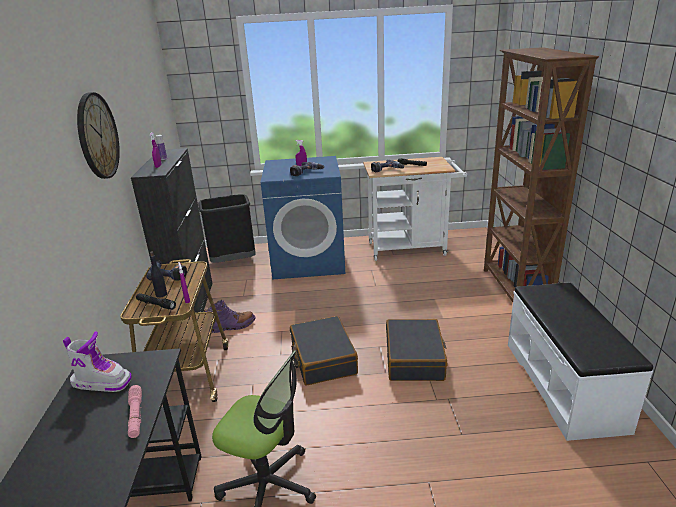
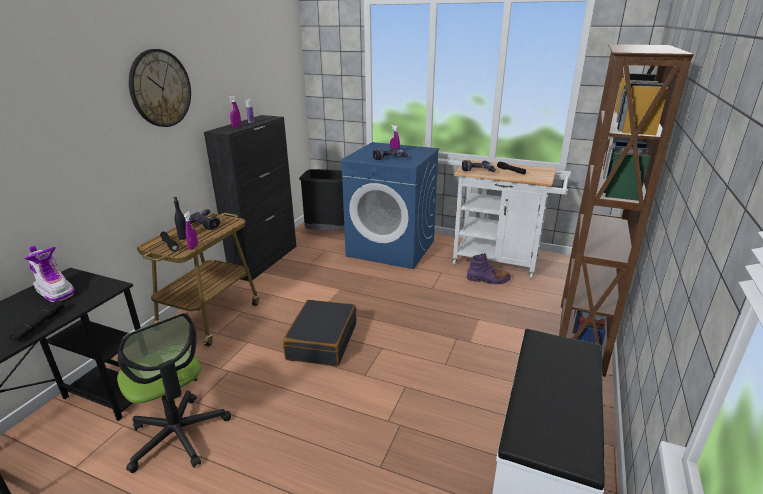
camera: 25 degrees right, 0 degrees up
pink flashlight [128,385,142,438] -> black flashlight [9,300,64,342]
purple boot [204,300,256,333] -> purple boot moved to [467,253,511,284]
black suitcase [386,319,447,381] -> none

